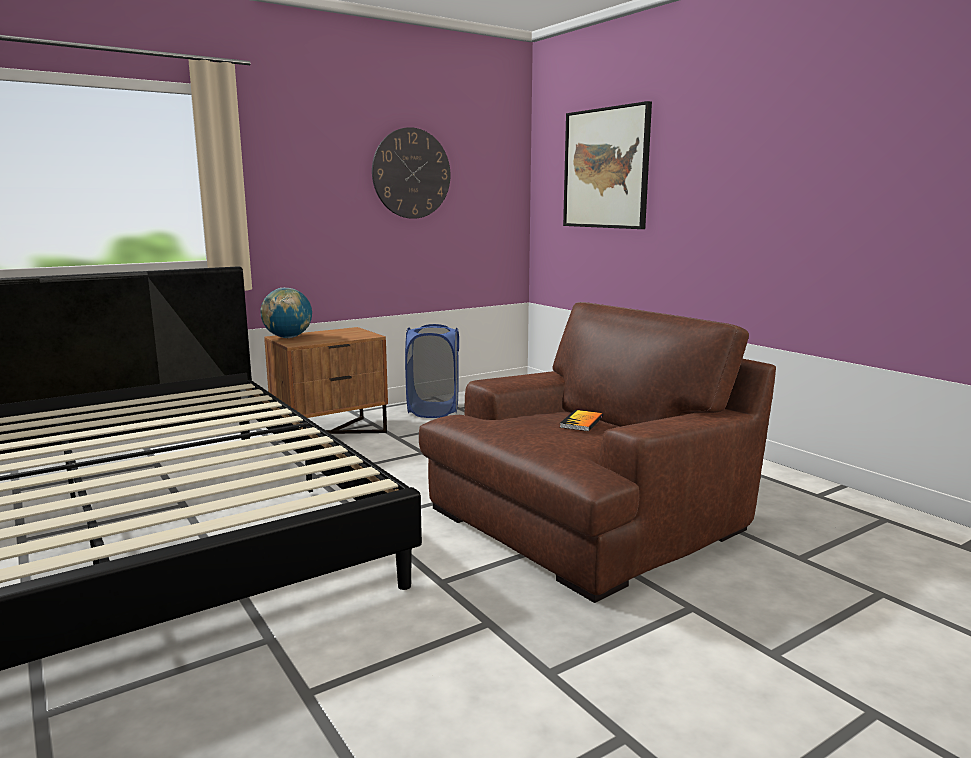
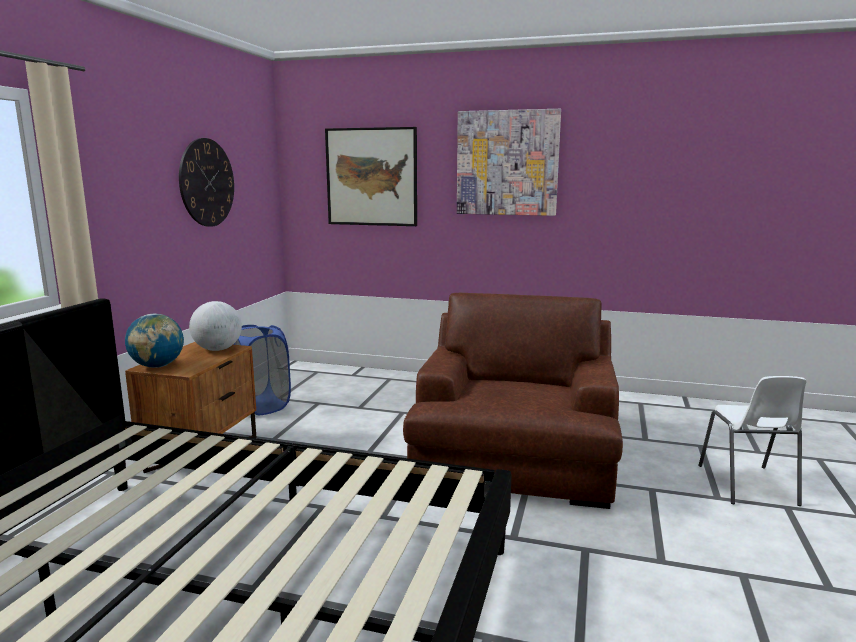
camera: 40 degrees left, 0 degrees up
book [560,410,603,431] -> none
none -> globe [189,301,242,351]
none -> picture [457,109,561,216]
none -> white chair [698,376,807,506]

